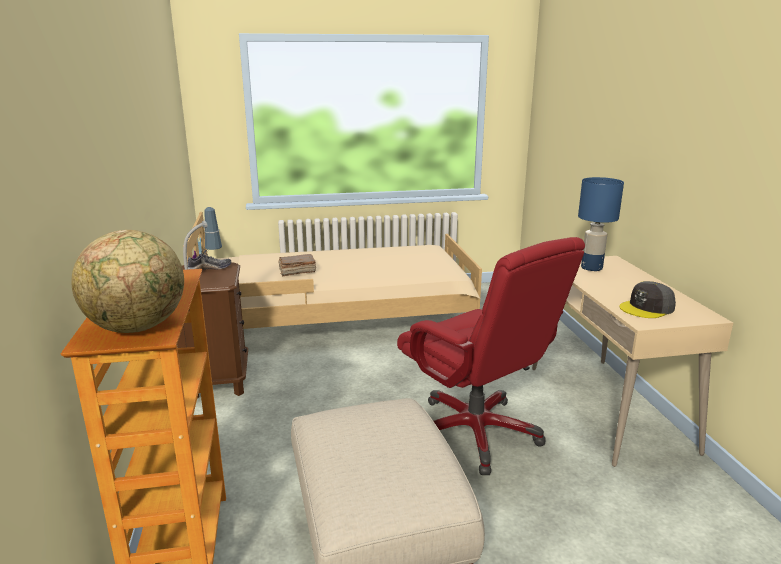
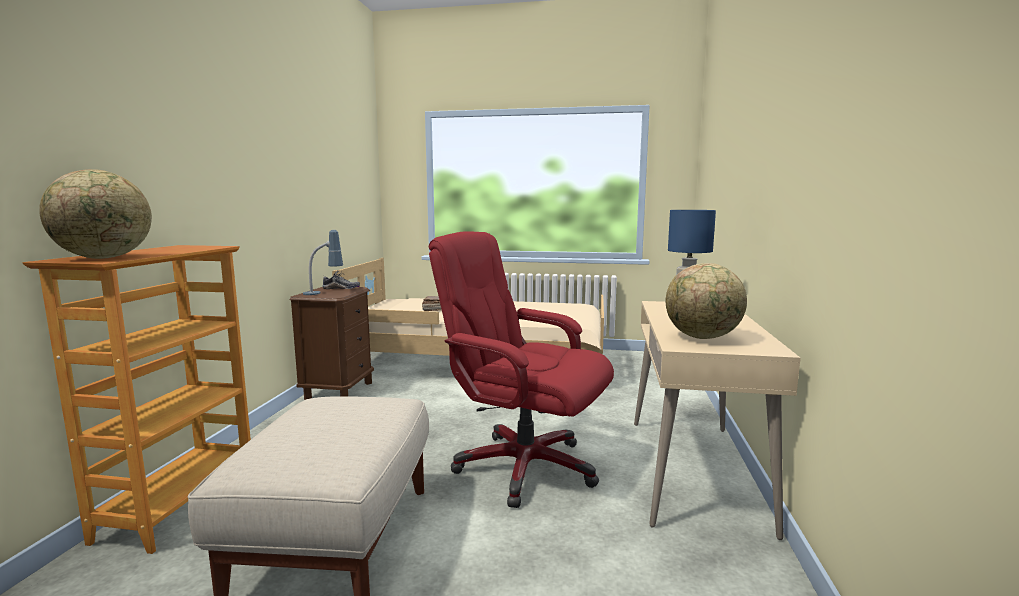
camera: 20 degrees right, 10 degrees down
red office chair [397,237,585,475] -> red office chair turned 135 degrees clockwise [429,231,614,508]
grey cap [619,281,676,318] -> globe [665,263,747,339]

